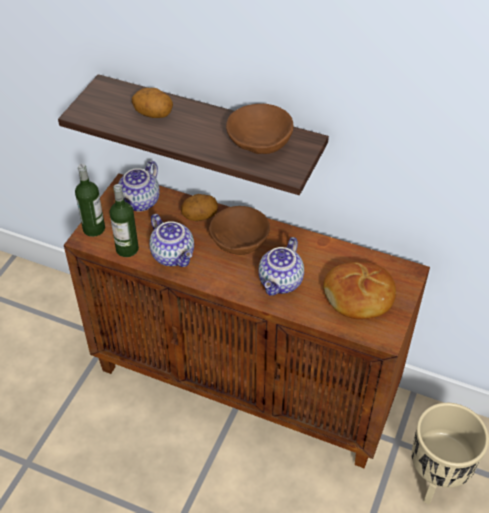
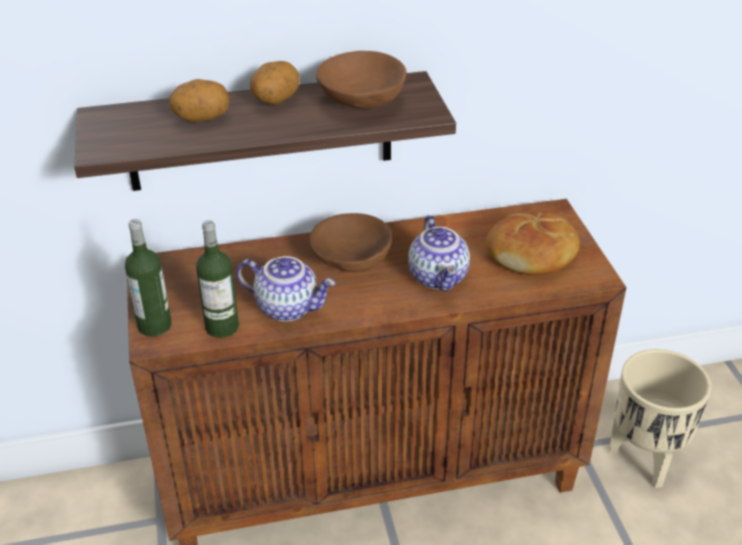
camera: 35 degrees left, 10 degrees down
teapot [118,160,160,212] -> none
potato [181,194,218,221] -> potato moved to [250,61,300,105]

